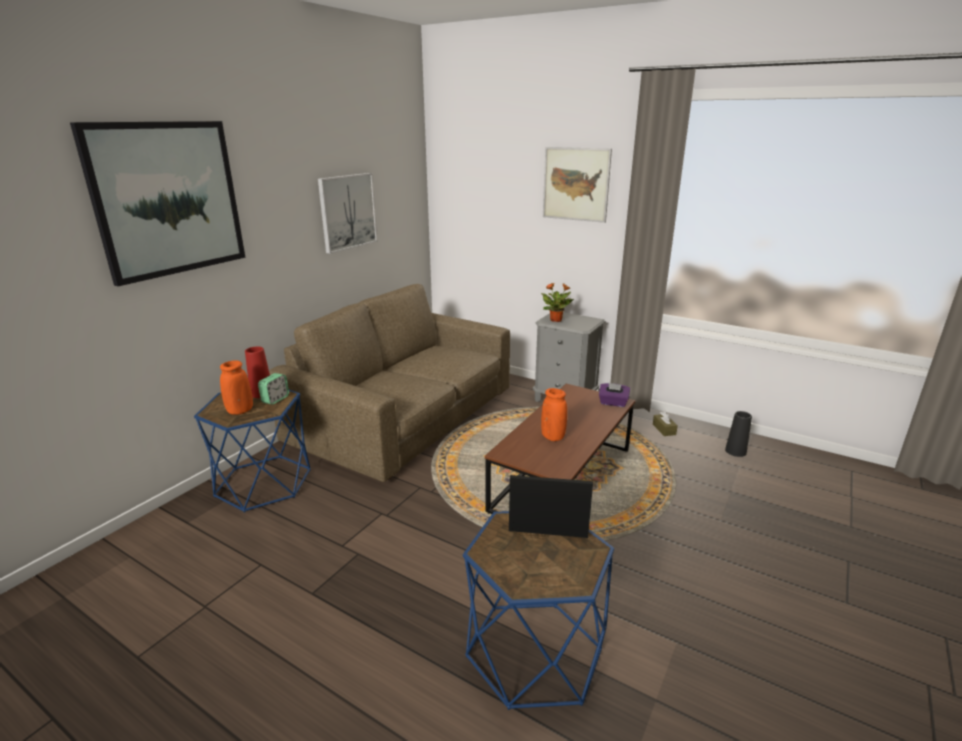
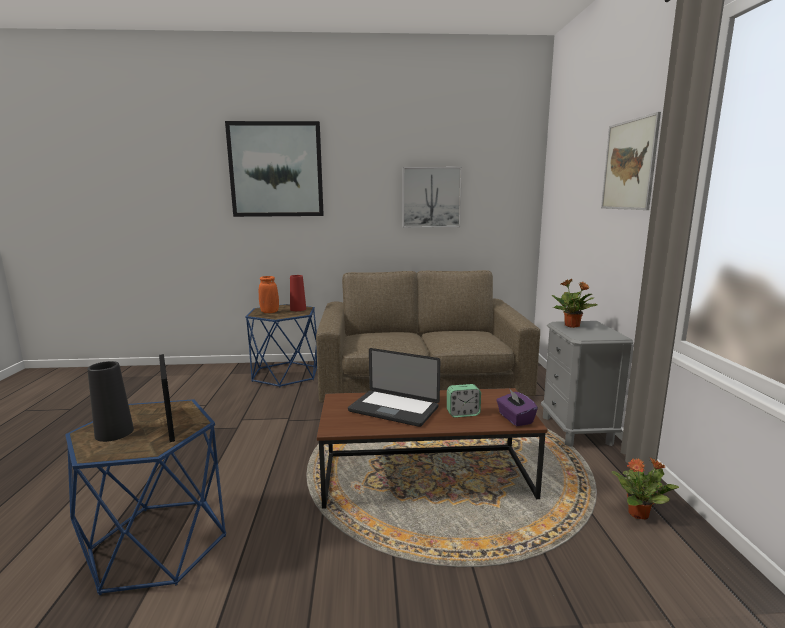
camera: 55 degrees right, 10 degrees down
alarm clock [258,373,289,405] -> alarm clock moved to [447,384,481,418]
orange vase [541,388,567,441] -> laptop [348,348,440,427]
brown tissue box [653,411,678,436] -> potted plant [612,457,679,519]
black vase [725,411,752,457] -> black vase moved to [88,361,134,442]

